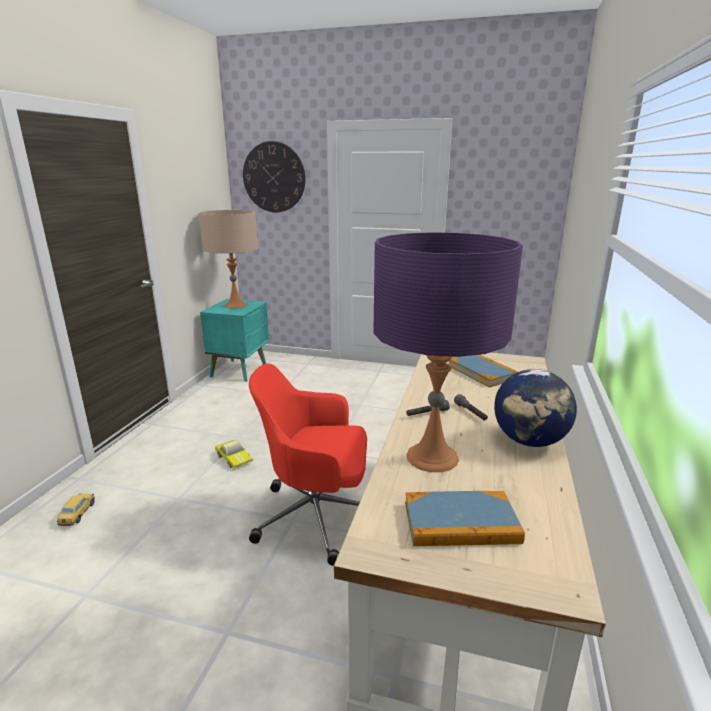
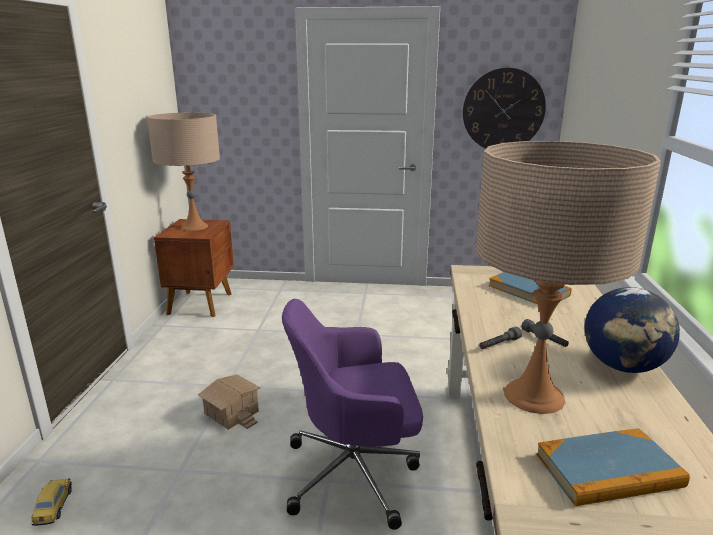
camera: 10 degrees left, 0 degrees up
turquoise nightstand [200,299,269,382] -> brown nightstand [154,219,234,317]
toy car [215,440,253,468] -> toy house [198,374,261,430]
wall clock [243,141,305,212] -> wall clock moved to [463,68,546,148]
red office chair [249,363,367,566] -> purple office chair [282,299,423,530]
purple table lamp [373,232,523,472] -> beige table lamp [476,141,661,414]

